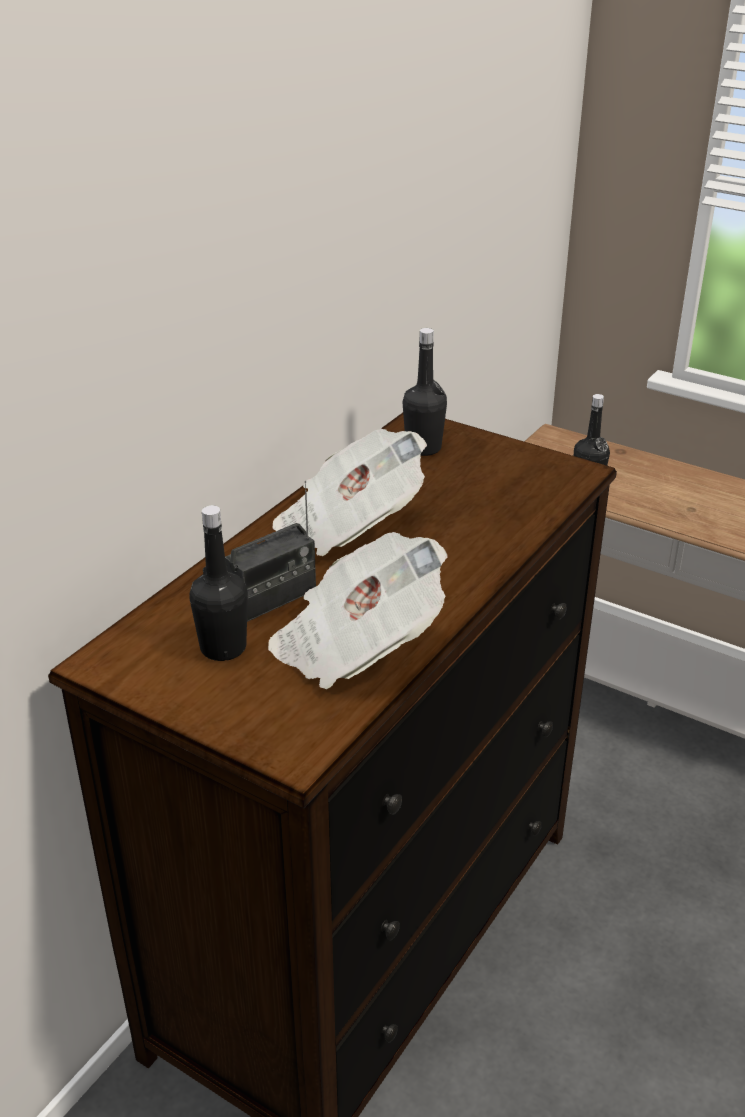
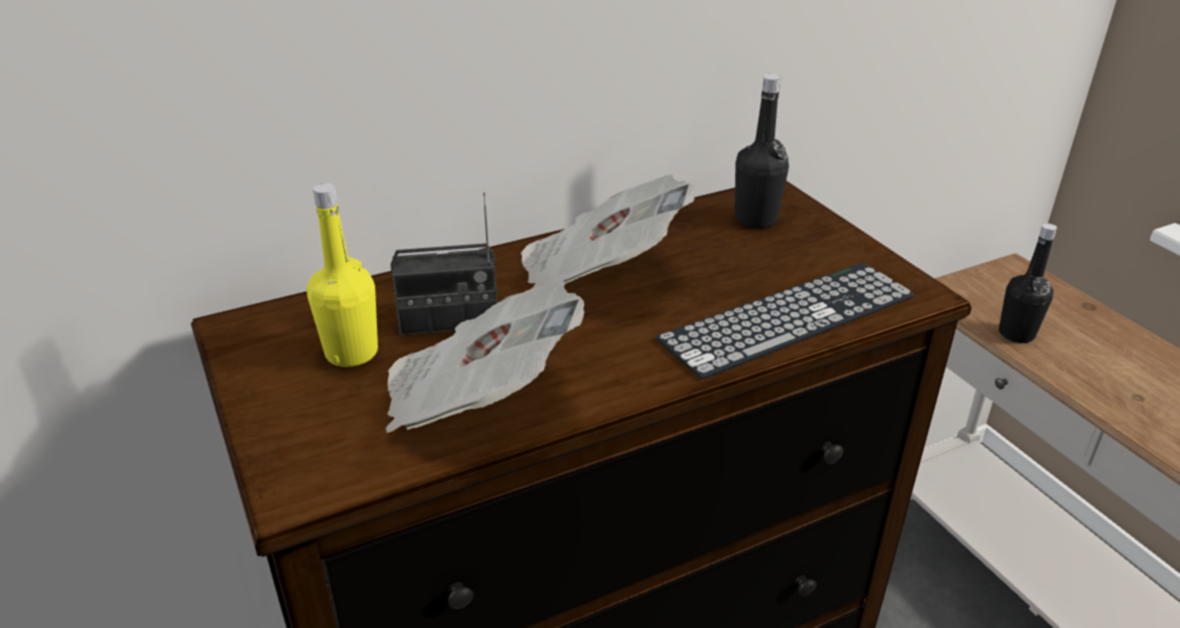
camera: 30 degrees right, 0 degrees up
black bottle [189,505,248,661] -> yellow bottle [307,183,378,367]
none -> keyboard [656,263,914,380]

